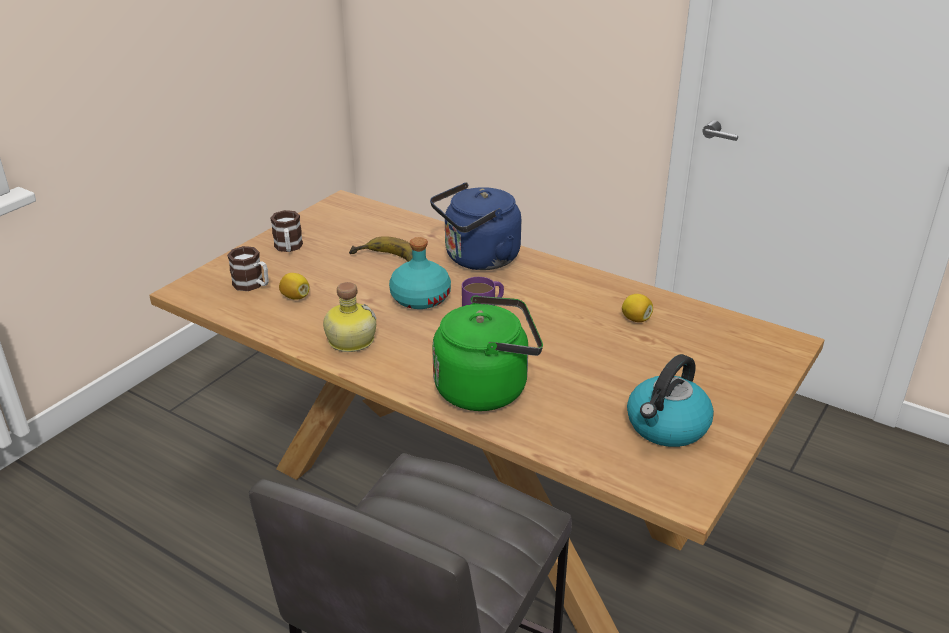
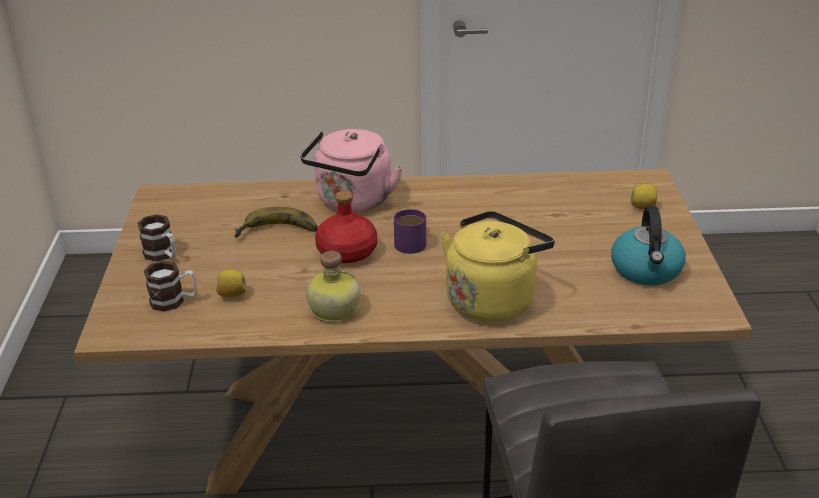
camera: 35 degrees left, 0 degrees up
turquoise bottle [389,237,451,309] -> red bottle [315,191,377,263]
blue kettle [430,182,521,270] -> pink kettle [300,129,403,212]
green kettle [432,295,543,411] -> yellow kettle [441,211,555,322]
lemon [622,294,653,322] -> lemon moved to [630,184,657,209]

